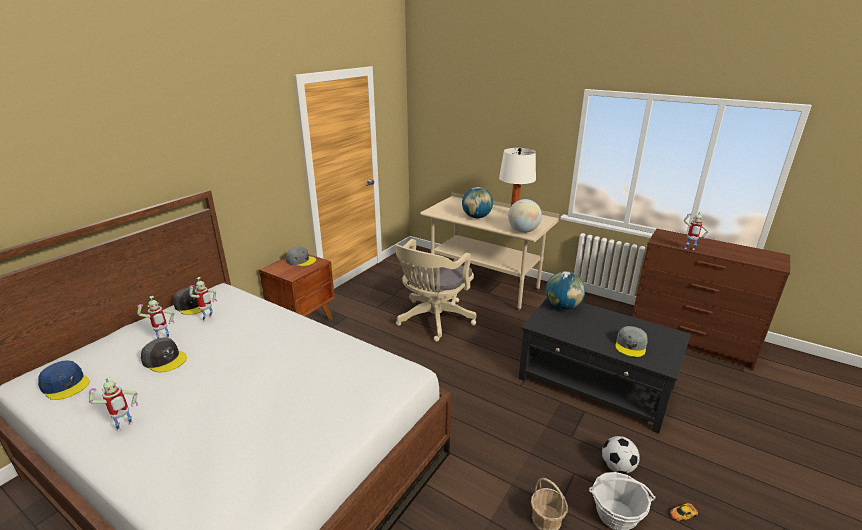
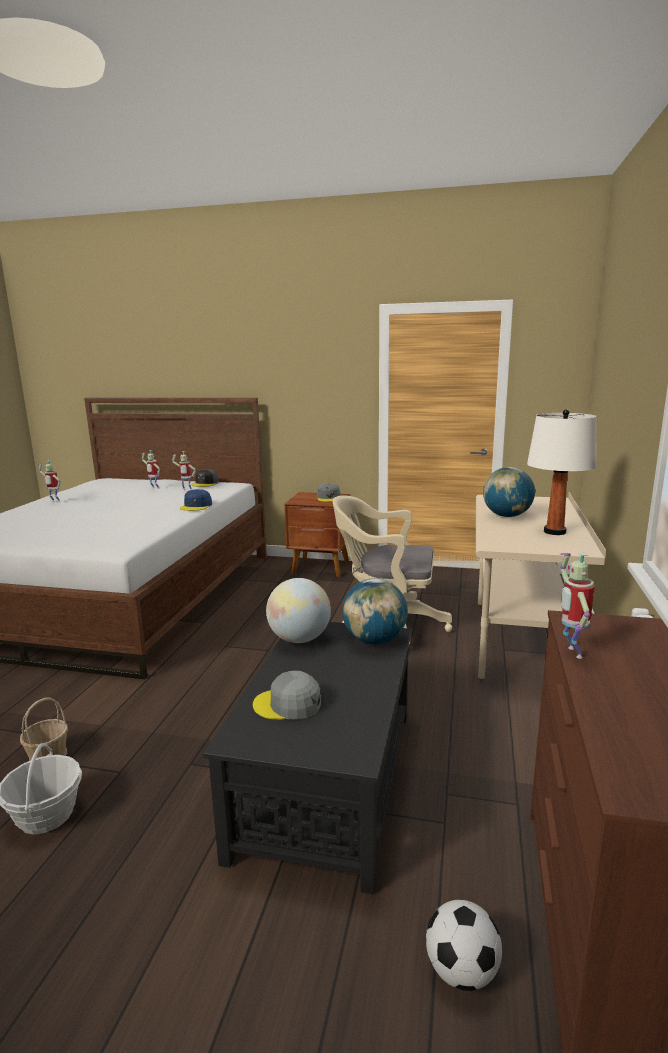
camera: 70 degrees right, 10 degrees down
blue cap [38,361,90,400] -> blue cap moved to [180,489,212,511]
grey cap [141,338,187,372] -> none
globe [508,199,542,233] -> globe moved to [266,578,331,643]
football [602,436,640,474] -> football moved to [426,900,502,991]
toy car [670,503,700,522] -> none

